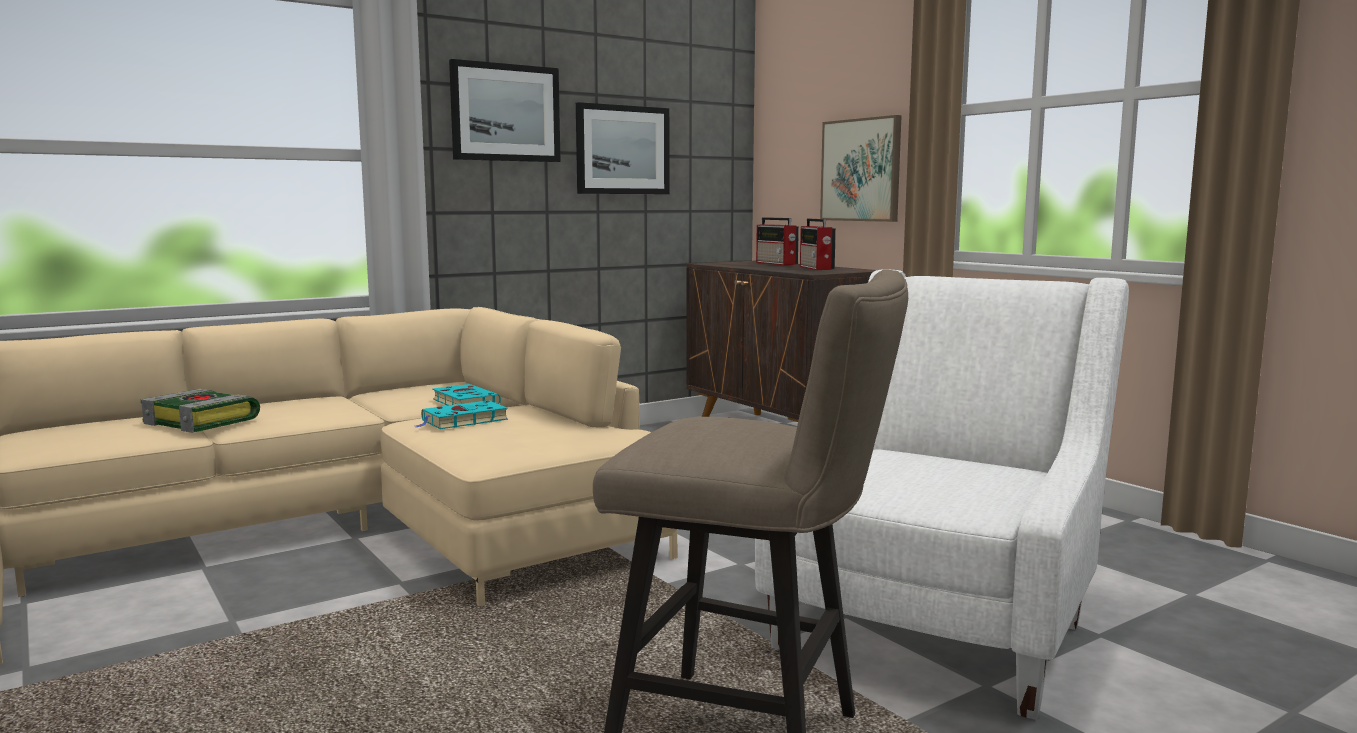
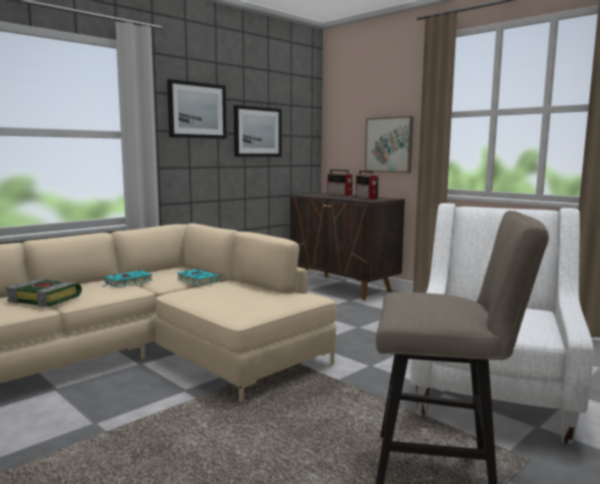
camera: 10 degrees left, 0 degrees up
turquoise book [416,400,508,429] -> turquoise book moved to [102,270,153,287]

